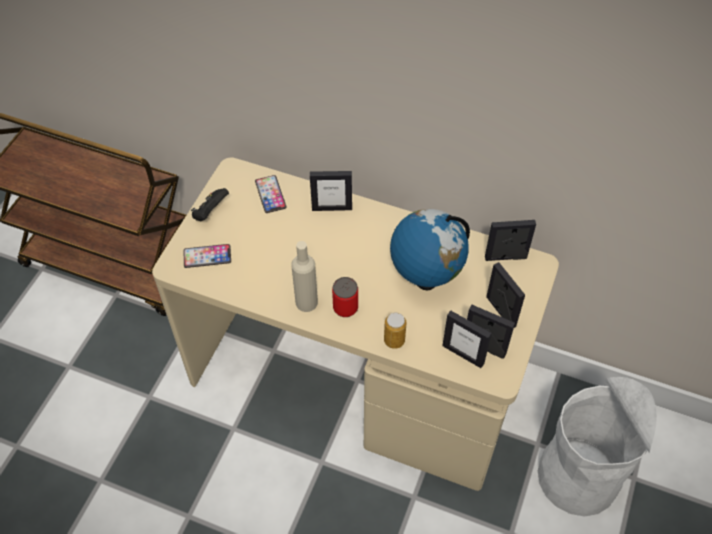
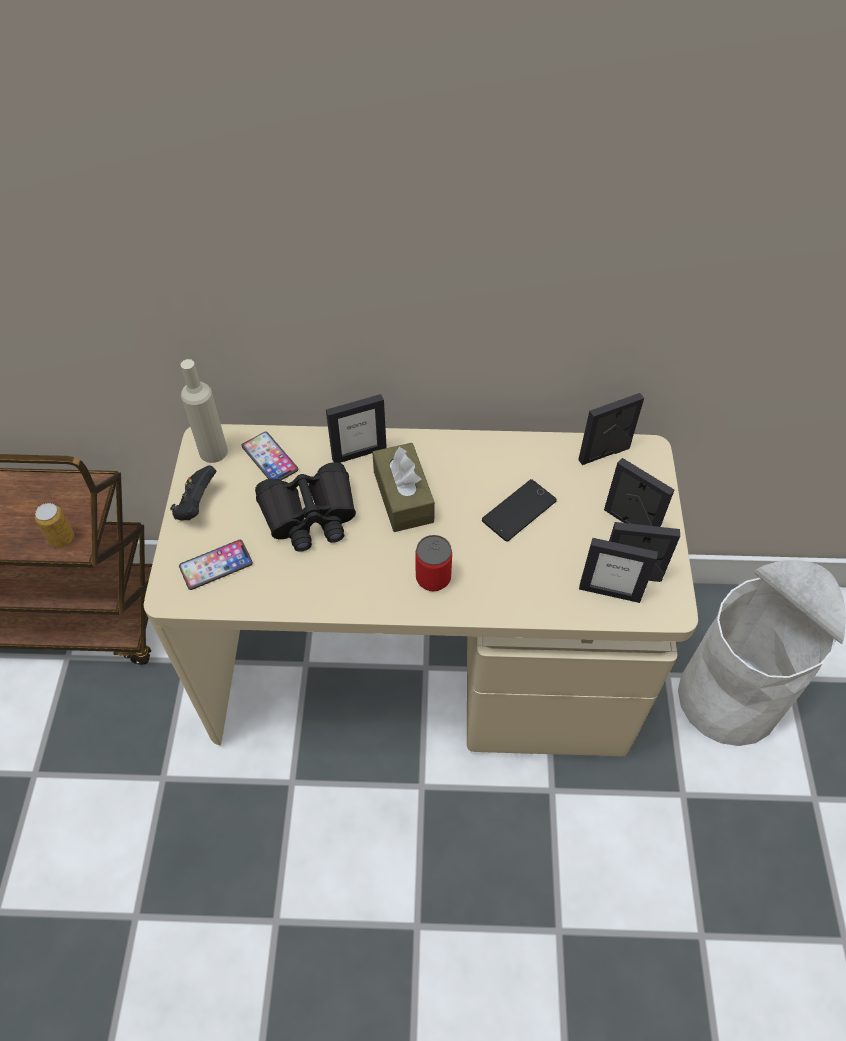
camera: 20 degrees left, 0 degrees up
beige bottle [291,241,318,312] -> beige bottle moved to [181,359,228,463]
can [384,312,407,349] -> can moved to [35,503,74,548]
globe [390,209,470,291] -> phone [482,479,557,542]
none -> black binoculars [255,462,356,552]
none -> brown tissue box [372,443,435,532]

